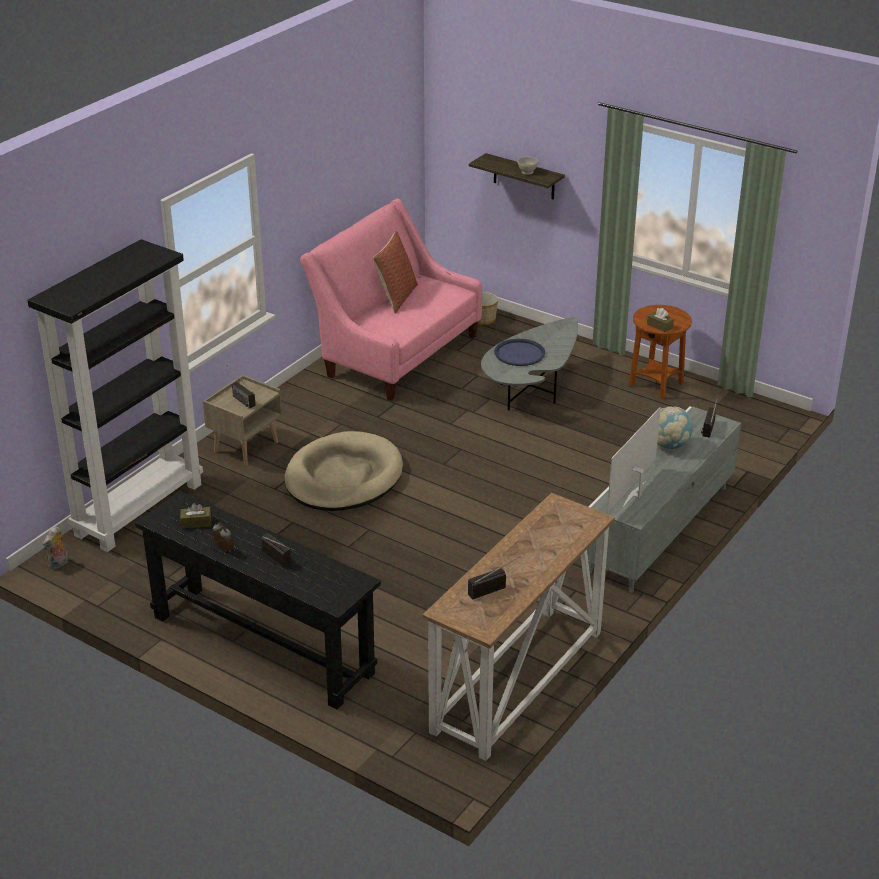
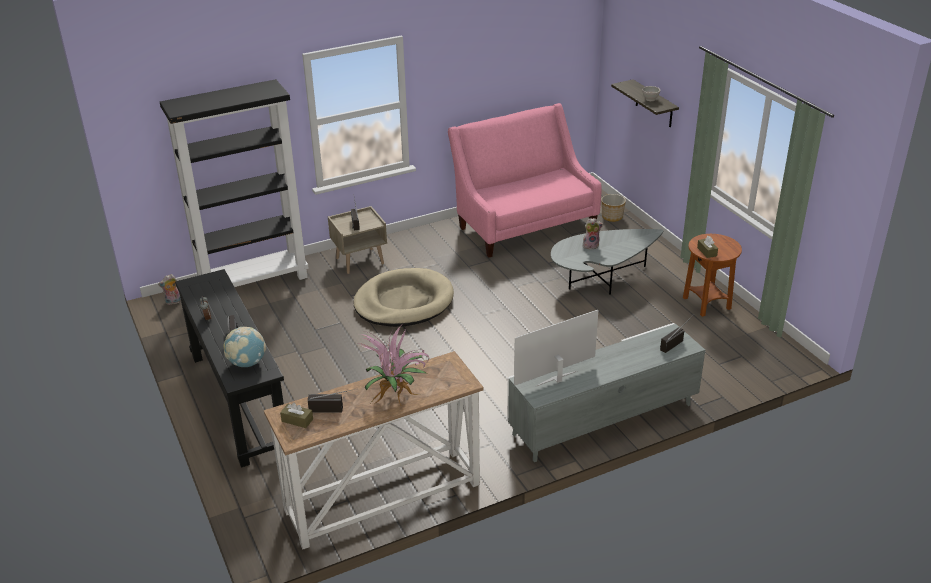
camera: 30 degrees right, 0 degrees up
brown tissue box [180,503,211,528] -> brown tissue box moved to [280,403,313,428]
pillow [373,231,418,313] -> none
blue tray [494,339,545,366] -> plush toy [583,218,603,250]
globe [657,406,693,449] -> globe moved to [223,327,266,367]
none -> potted plant [359,326,429,405]

